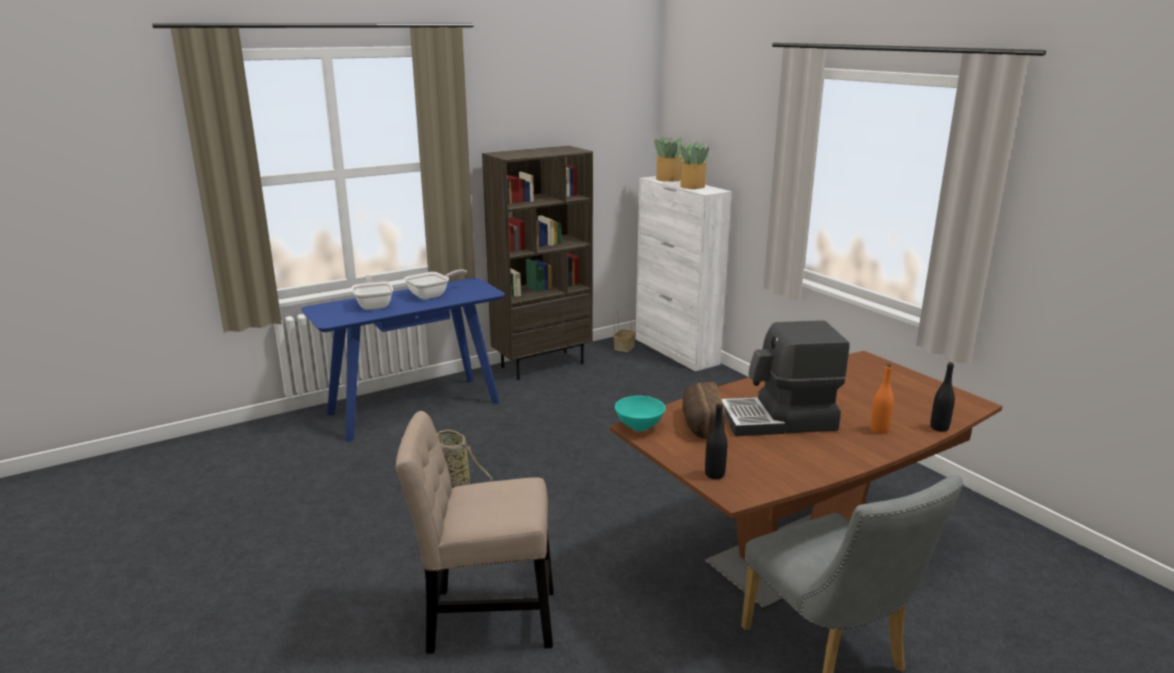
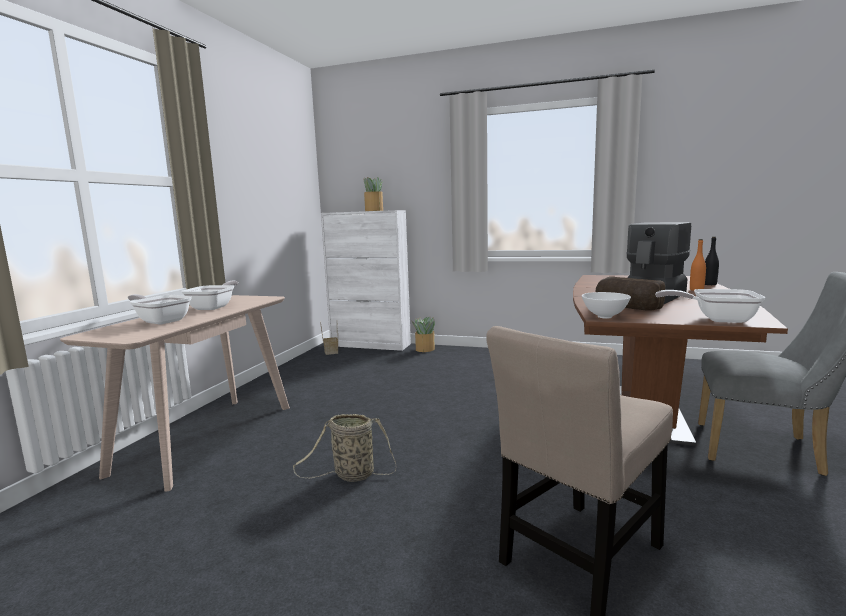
camera: 40 degrees left, 10 degrees down
blue console table [301,278,505,442] -> beige console table [60,295,290,492]
brown bookcase [482,146,593,380] -> none
turquoise bowl [615,396,665,431] -> white bowl [582,292,631,318]
potted plant [653,137,684,182] -> potted plant moved to [412,317,435,352]
black bottle [705,402,727,479] -> frying pan [655,289,765,323]

